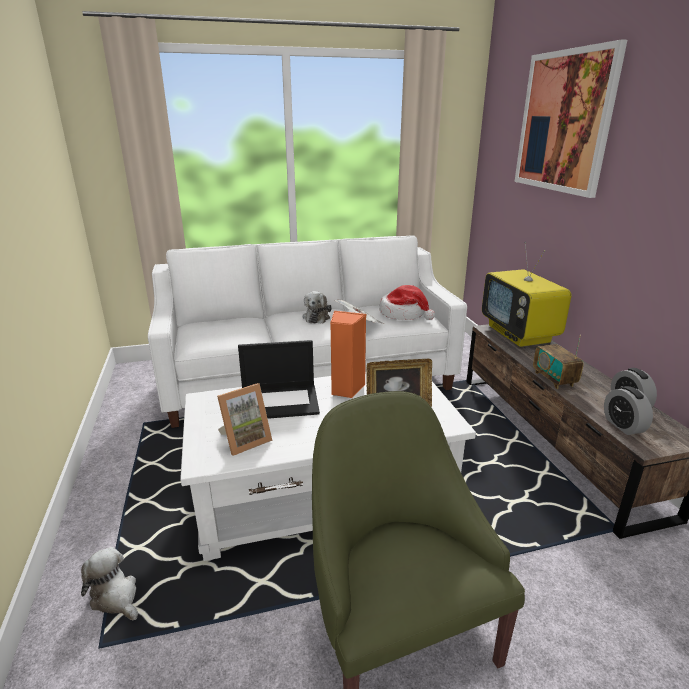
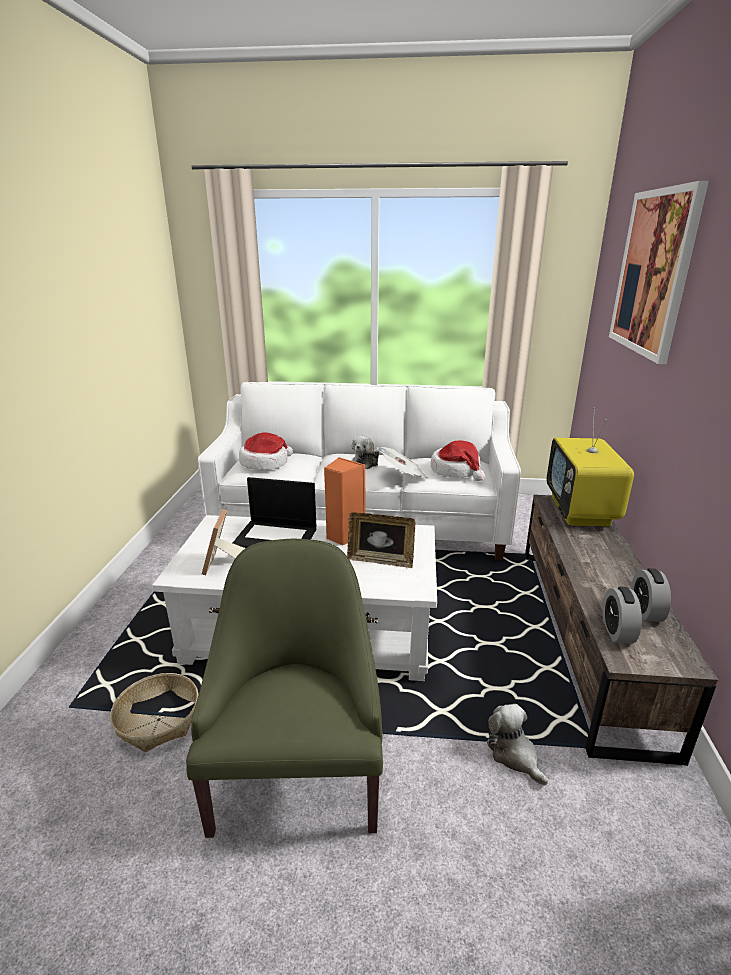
camera: 20 degrees right, 0 degrees up
plush toy [81,547,138,620] -> plush toy moved to [487,704,548,786]
picture frame [217,383,273,456] -> picture frame turned 105 degrees clockwise [202,509,245,575]
radio [533,335,584,389] -> none
none -> basket [110,673,199,752]
none -> hat [239,432,293,470]

